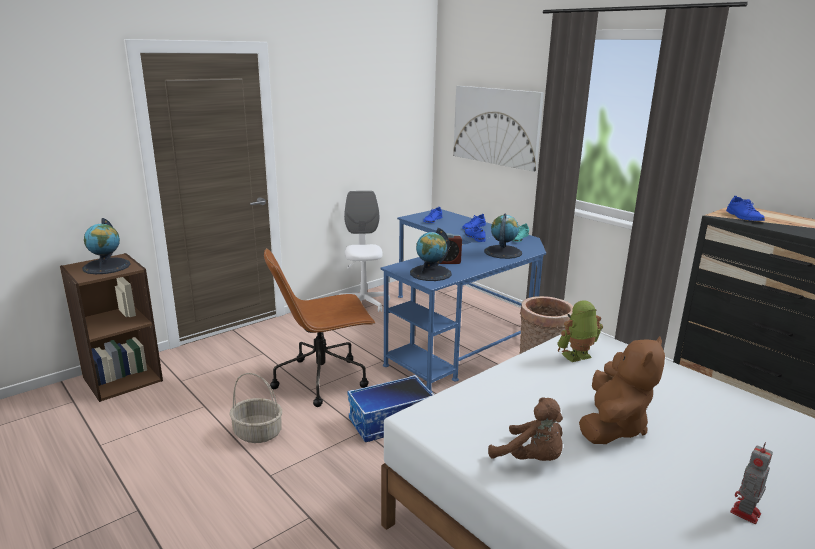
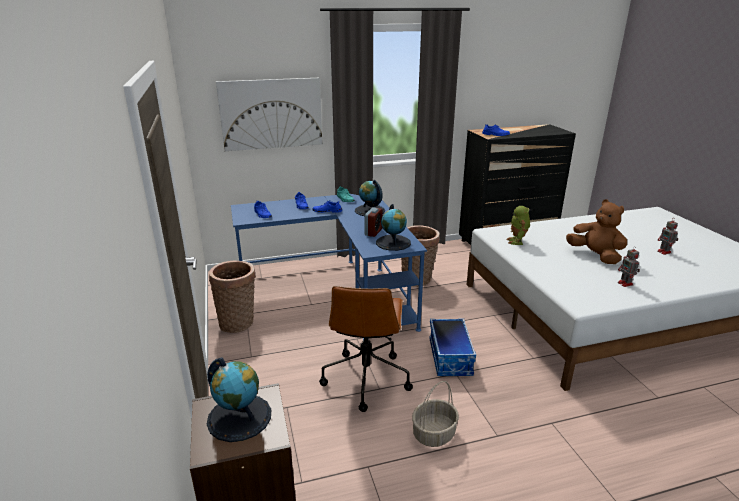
camera: 65 degrees left, 5 degrees up
white office chair [339,191,390,312] -> basket [209,260,256,333]
brown plush toy [488,397,563,461] -> toy robot [617,246,640,287]

